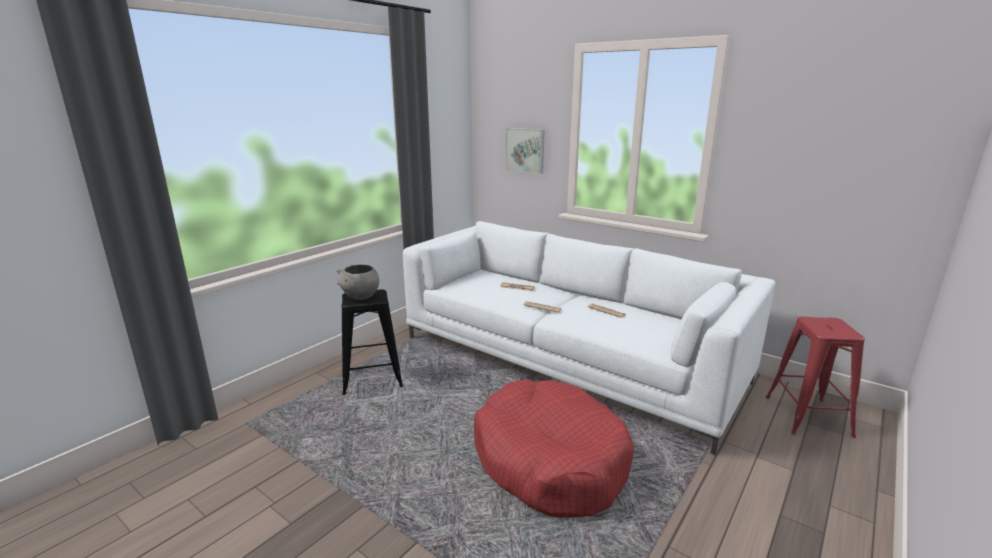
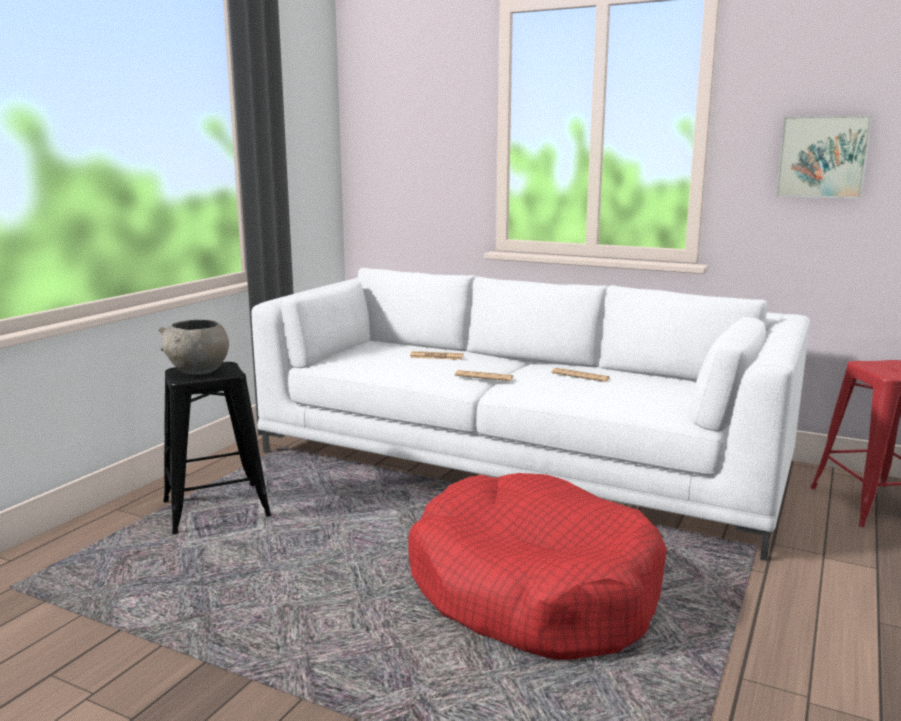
camera: 10 degrees left, 5 degrees down
picture [506,128,545,174] -> picture moved to [775,115,873,199]

